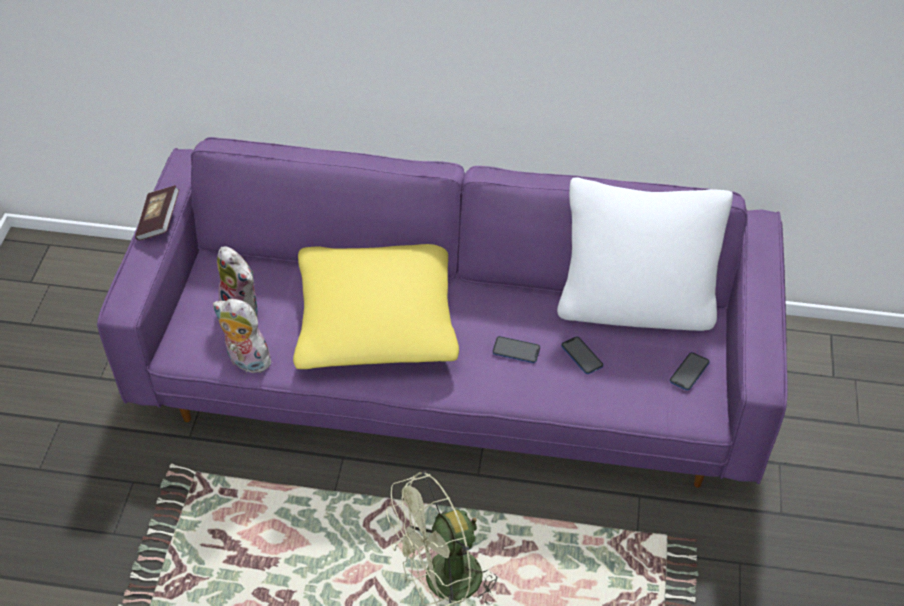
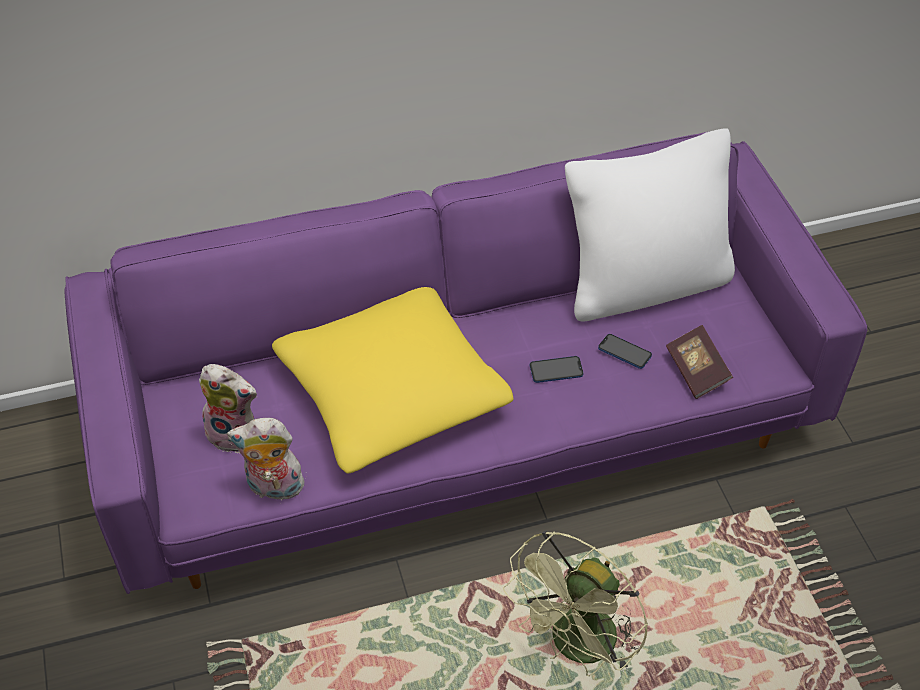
camera: 25 degrees left, 0 degrees up
book [135,185,180,241] -> book moved to [666,325,733,399]
phone [670,352,710,391] -> none

